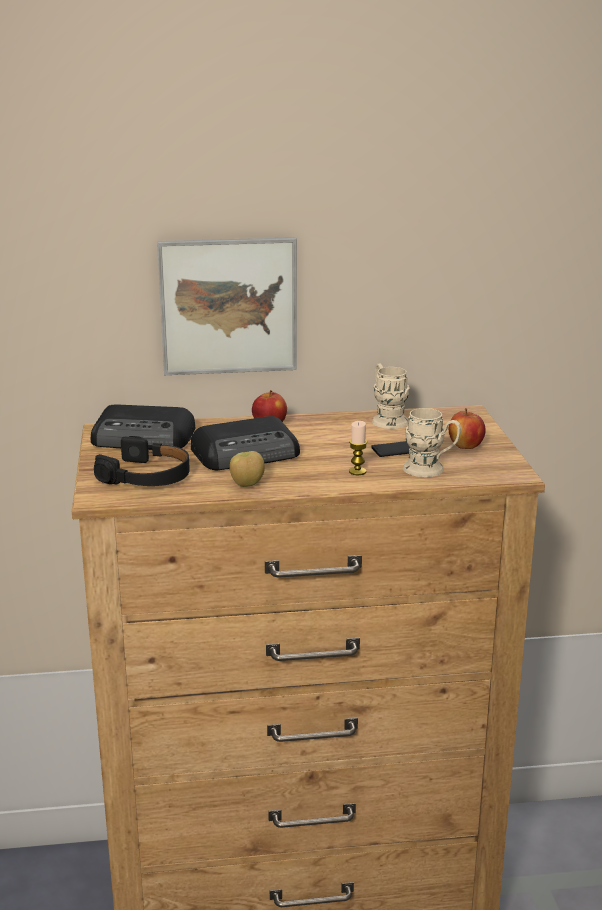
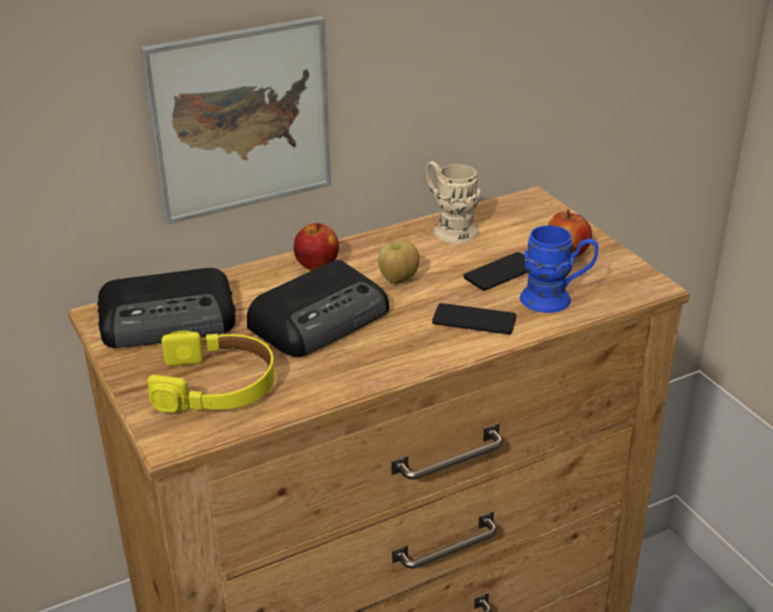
camera: 20 degrees left, 10 degrees up
black headphones [94,436,190,486] -> yellow headphones [147,331,275,413]
apple [230,451,265,487] -> apple moved to [378,240,420,284]
candle [349,421,367,475] -> phone [432,303,516,334]
beige mug [403,408,461,477] -> blue mug [520,225,598,313]

